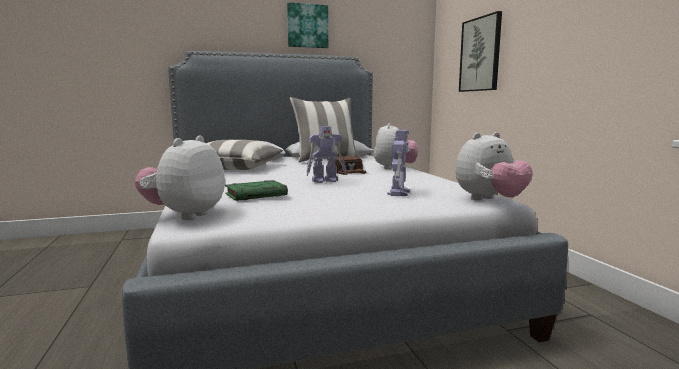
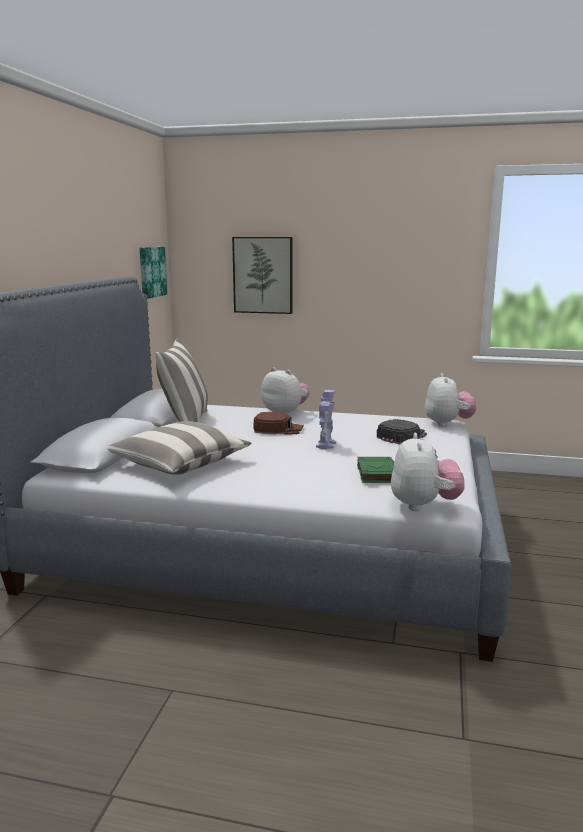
camera: 60 degrees left, 5 degrees up
plush toy [135,136,225,220] -> plush toy turned 135 degrees counterclockwise [391,433,464,511]
picture [287,2,328,48] -> picture moved to [140,247,167,299]
toy robot [387,130,410,196] -> black cap [377,419,427,445]

